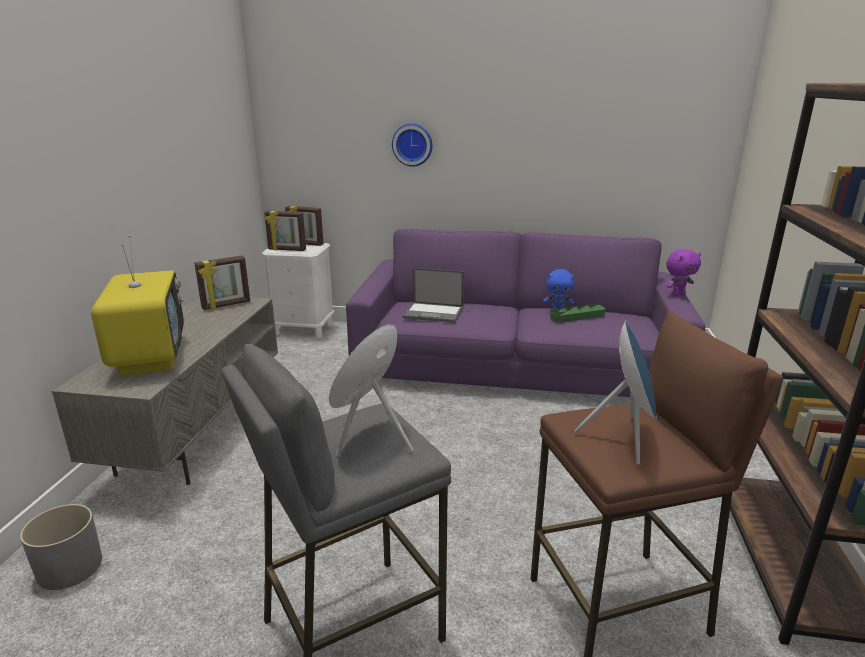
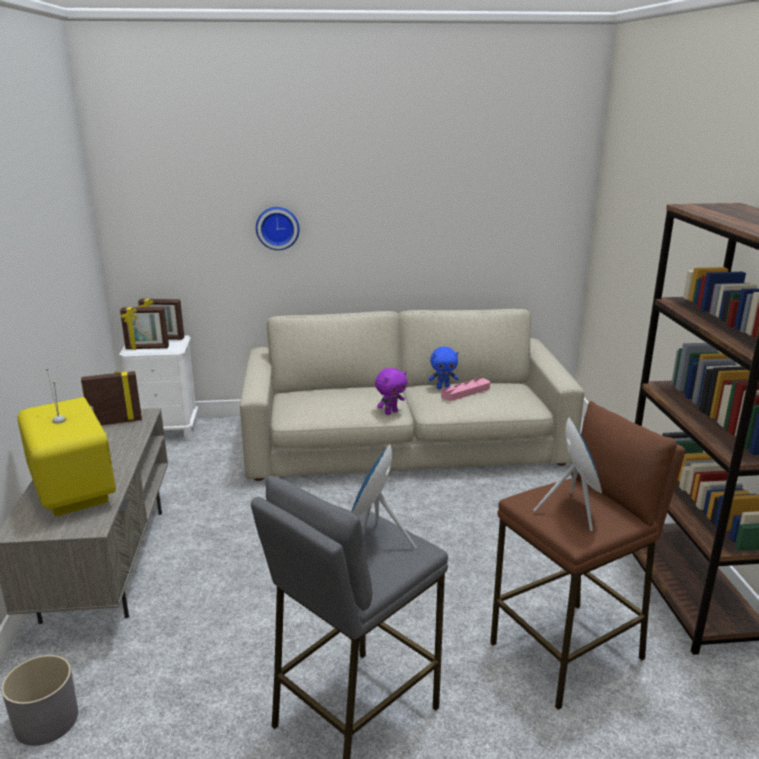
camera: 15 degrees left, 0 degrees up
picture frame [194,255,250,310] -> picture frame turned 150 degrees counterclockwise [81,370,142,425]
purple sofa [346,229,705,397] -> beige sofa [240,309,585,481]
laptop [403,268,464,323] -> none
green tray [550,304,605,323] -> pink tray [441,378,490,401]
purple plush toy [666,249,701,296] -> purple plush toy moved to [375,368,407,415]

